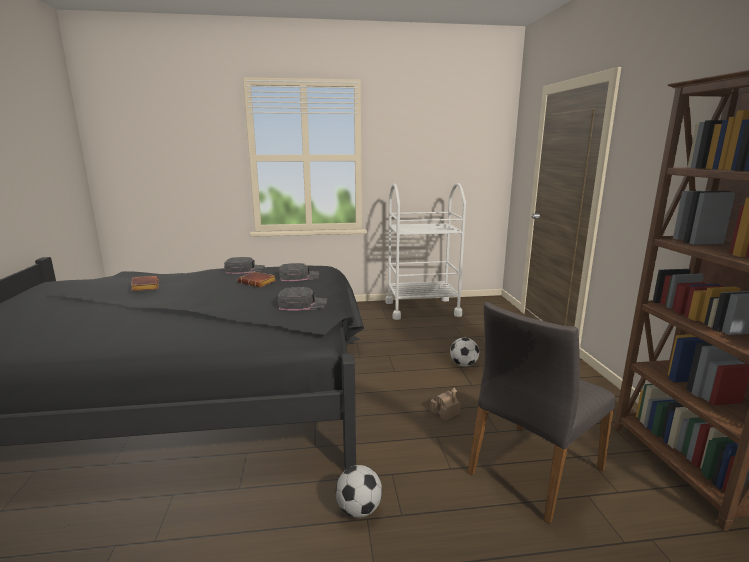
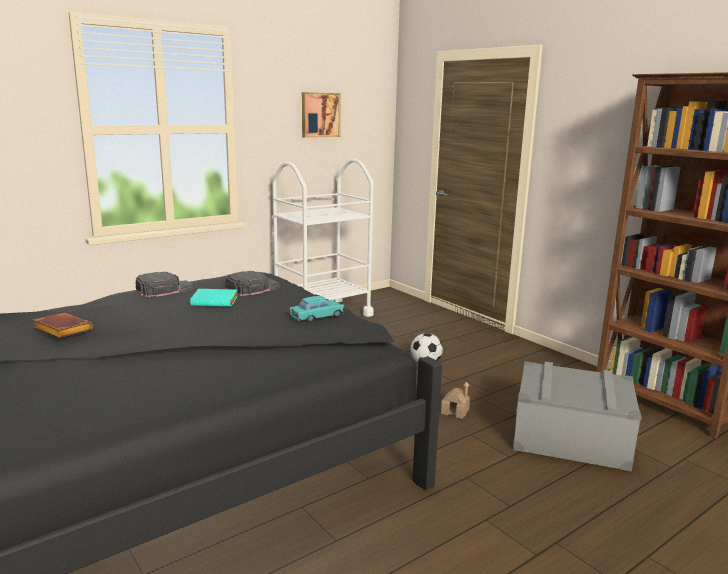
camera: 30 degrees left, 0 degrees up
brown book [238,272,276,287] -> turquoise book [190,289,237,307]
black cap [278,287,327,311] -> turquoise toy car [289,296,344,322]
football [336,465,382,518] -> none
grey chair [467,302,615,524] -> grey storage box [513,361,642,472]
none -> picture [302,92,341,138]

